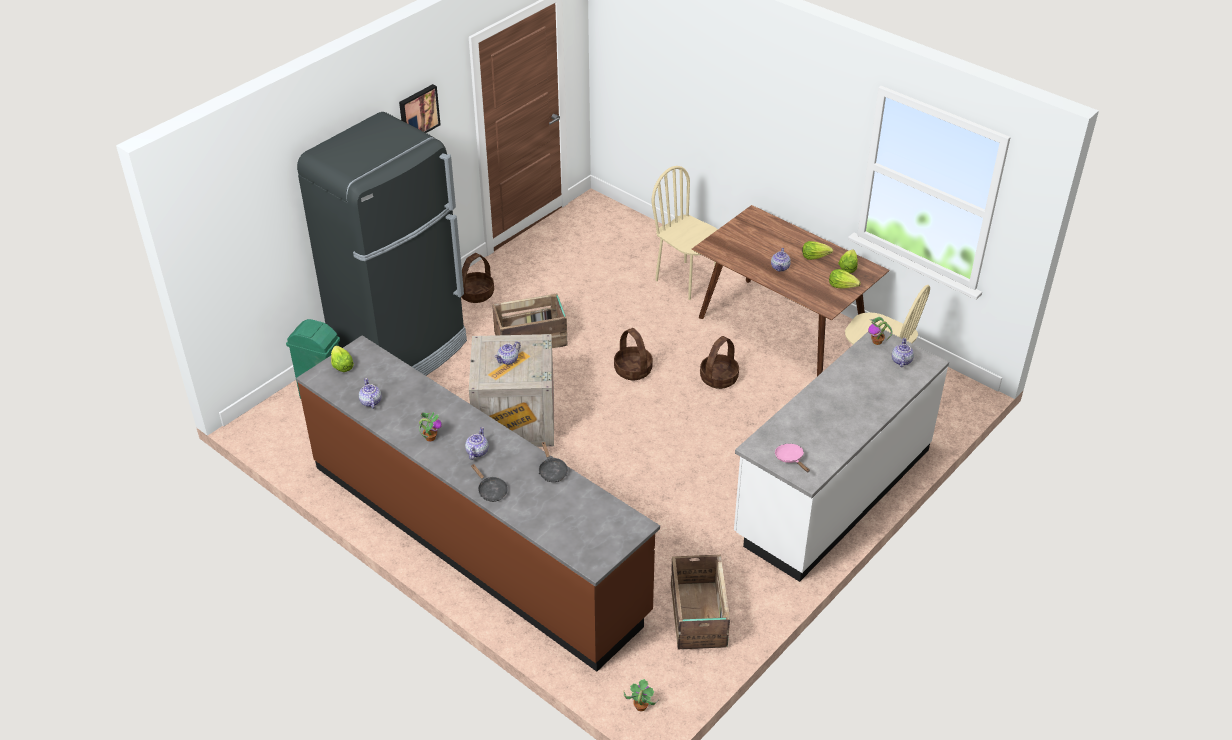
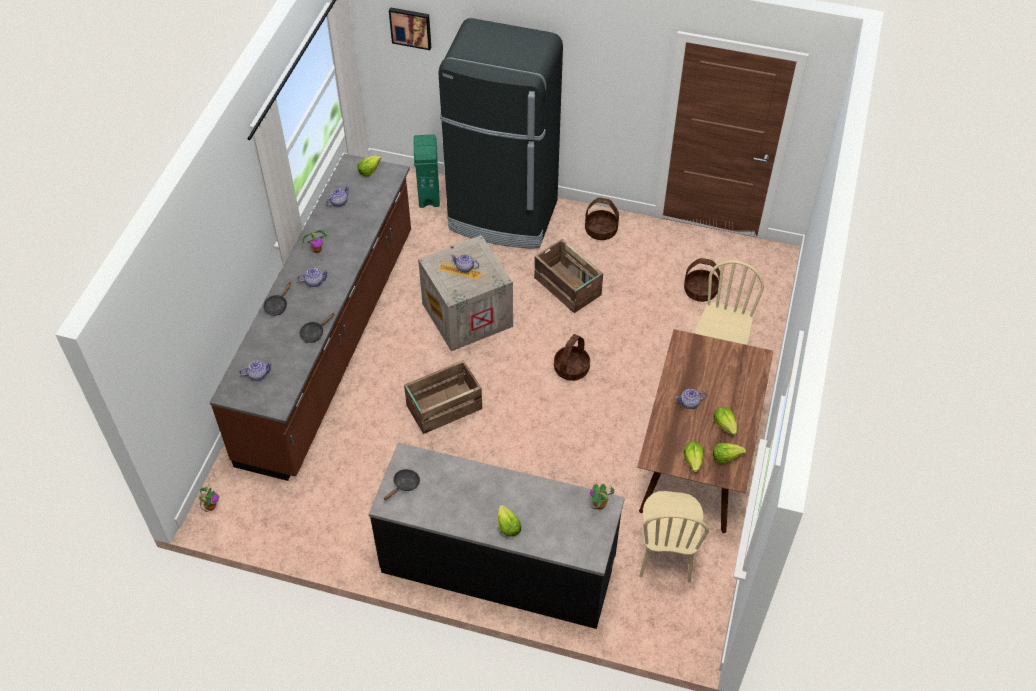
camera: 65 degrees right, 10 degrees up
picture [399,84,441,133] -> picture moved to [389,7,431,50]
crate [671,554,730,649] -> crate moved to [404,360,482,434]
basket [700,336,739,389] -> basket moved to [684,258,720,302]
white counter [734,327,949,582] -> black counter [369,442,625,629]
pink frying pan [775,444,810,472] -> black frying pan [384,469,420,500]
teapot [892,338,914,367] -> teapot moved to [240,360,273,381]
none -> lettuce [498,505,521,537]

